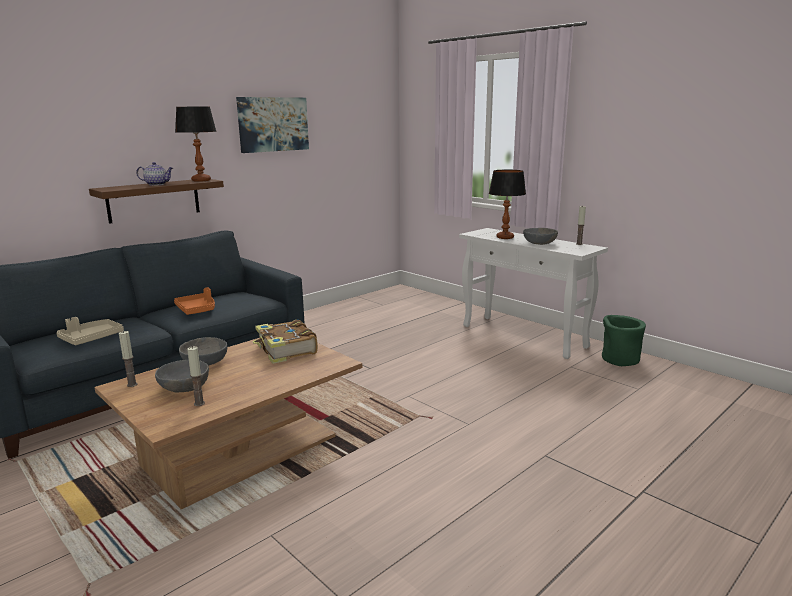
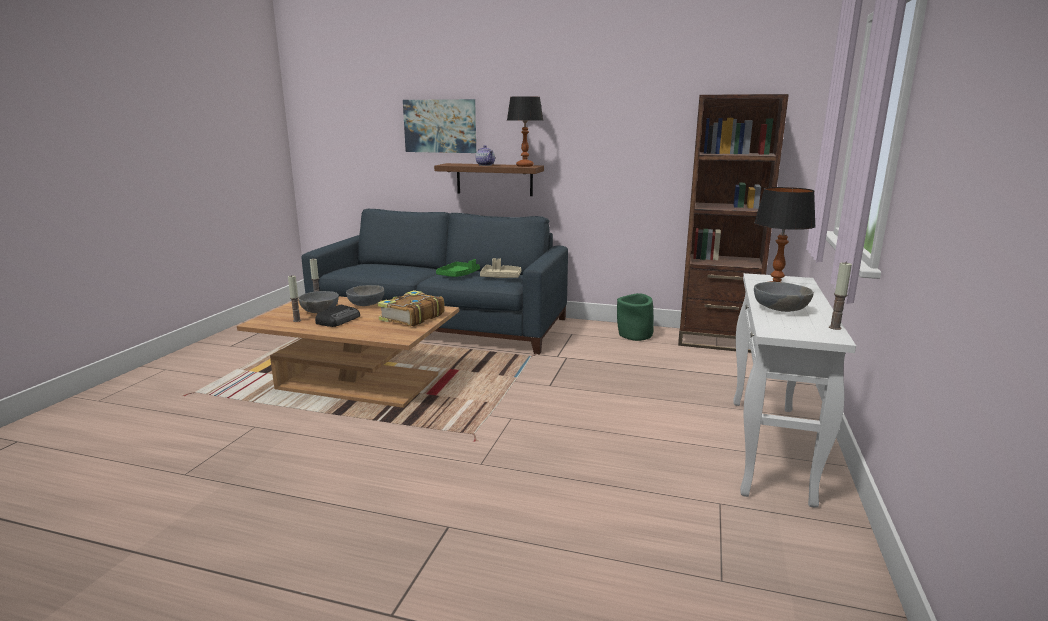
camera: 60 degrees right, 0 degrees up
beige tray [56,317,124,345] -> beige tray moved to [480,258,521,278]
orange tray [174,287,215,315] -> green tray [436,259,480,277]
picture [236,97,309,153] -> picture moved to [403,99,476,153]
green planter [602,315,646,366] -> green planter moved to [617,293,653,341]
none -> radio [315,305,360,327]
none -> brown bookcase [678,94,789,353]

